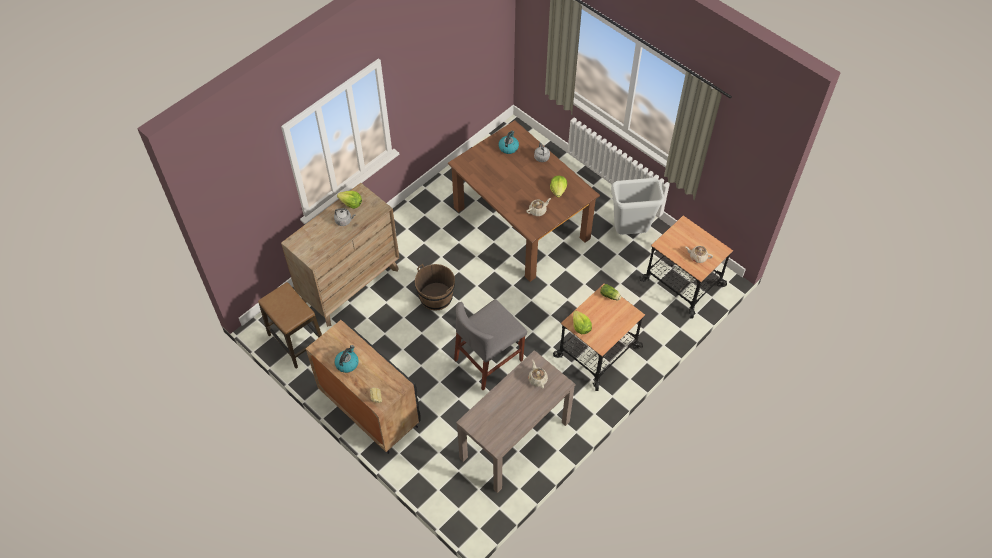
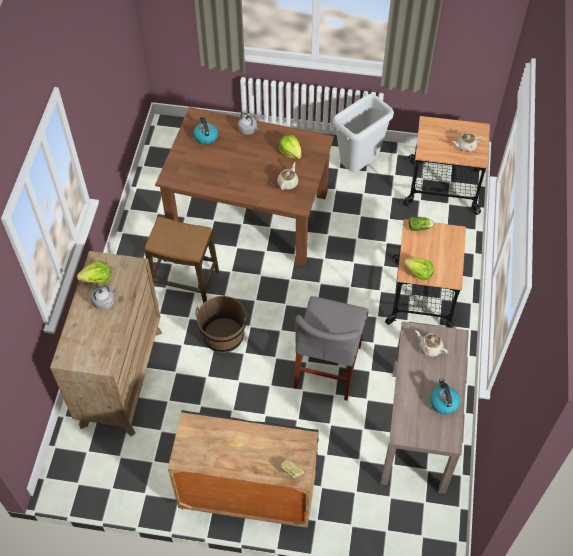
camera: 35 degrees left, 0 degrees up
stool [258,282,322,369] -> stool moved to [145,216,219,303]
kettle [335,345,359,373] -> kettle moved to [430,378,460,414]

